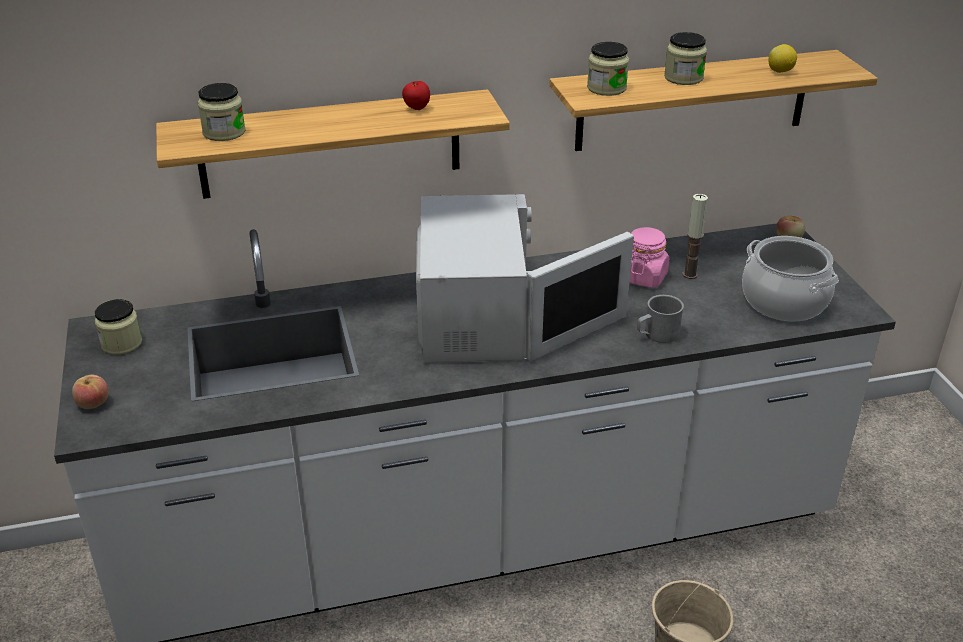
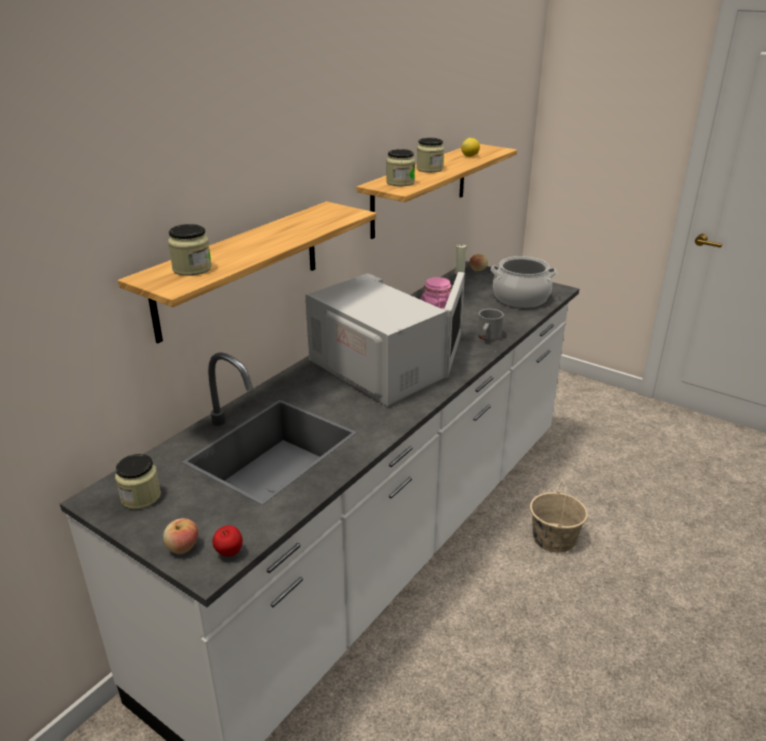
camera: 40 degrees left, 5 degrees down
apple [402,81,430,110] -> apple moved to [213,525,243,556]

